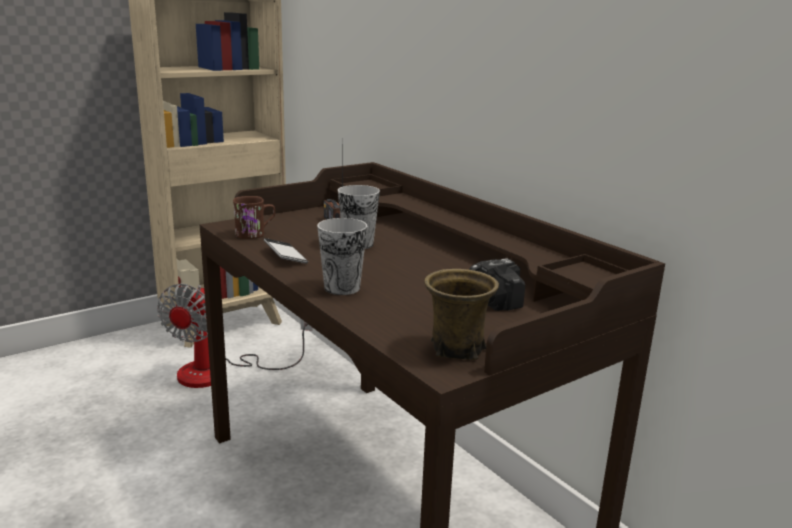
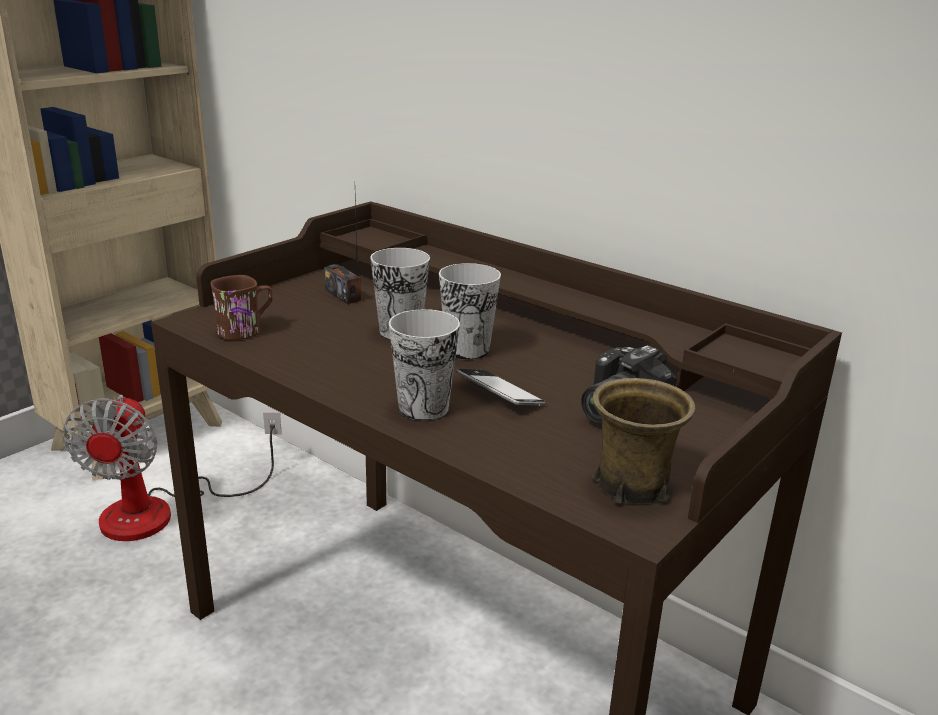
camera: 15 degrees left, 5 degrees up
phone [264,238,308,264] -> phone moved to [457,369,546,406]
none -> cup [439,263,501,360]

